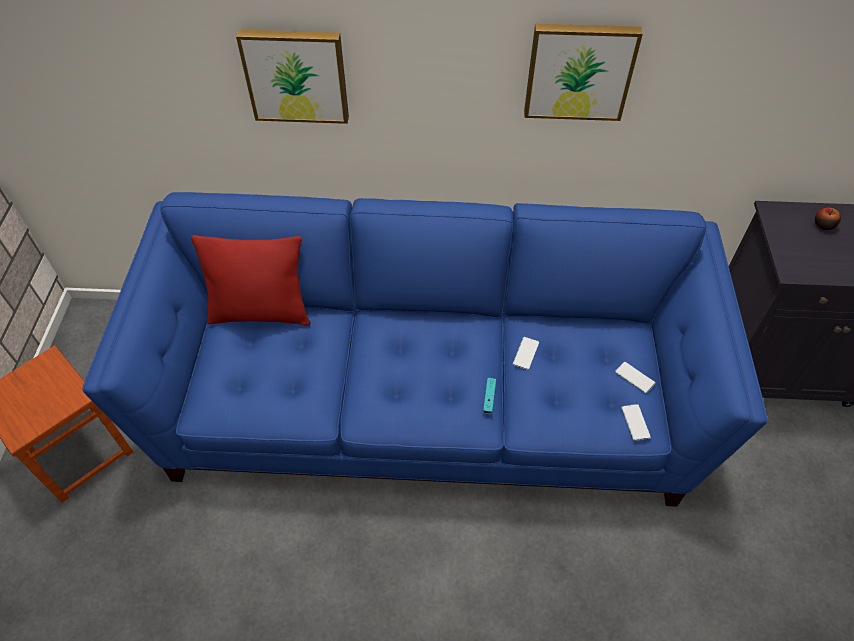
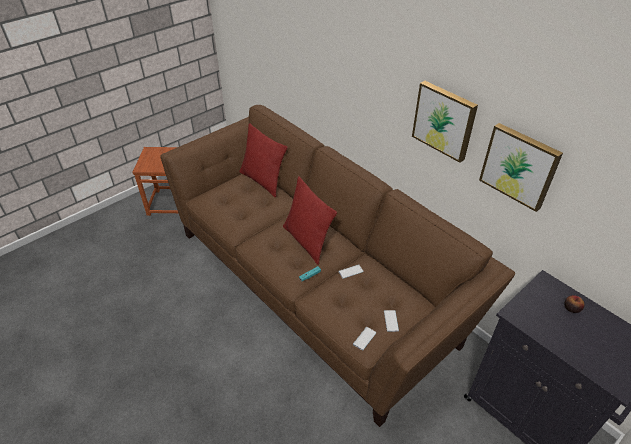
camera: 45 degrees right, 10 degrees down
blue sofa [82,192,768,507] -> brown sofa [160,105,515,427]
picture [236,30,349,124] -> picture moved to [479,123,563,212]
none -> red pillow [283,176,337,265]

